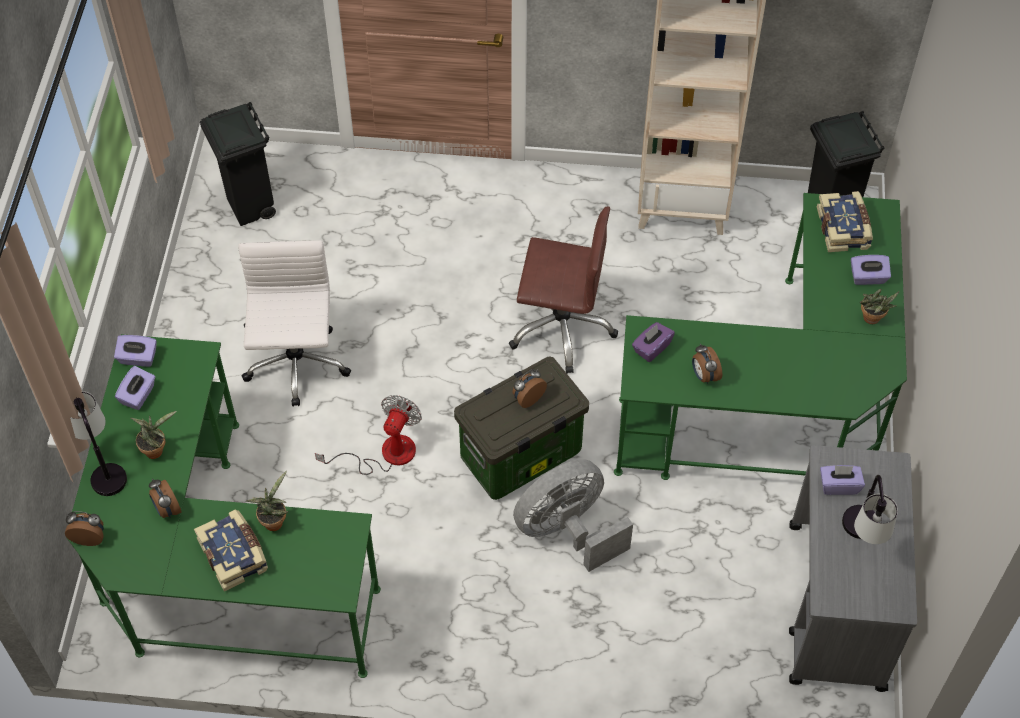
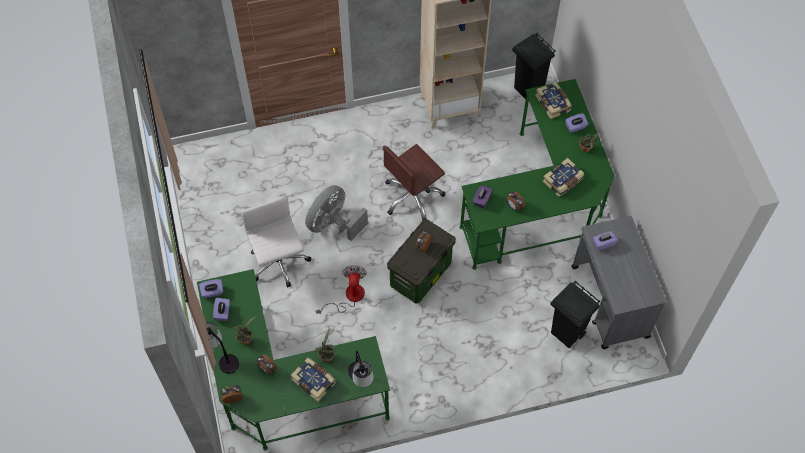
camera: 20 degrees left, 5 degrees up
black trash can [200,102,276,226] -> black trash can moved to [550,280,600,348]
brown office chair [509,206,618,373] -> brown office chair turned 150 degrees clockwise [383,144,445,221]
grey fan [513,459,633,572] -> grey fan moved to [305,185,368,241]
table lamp [842,475,898,544] -> table lamp moved to [348,351,374,387]
none -> book [543,158,584,197]

